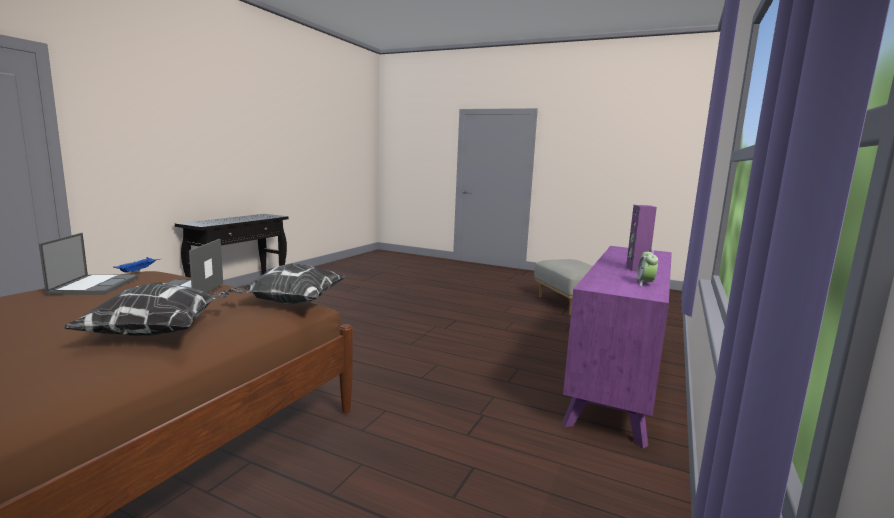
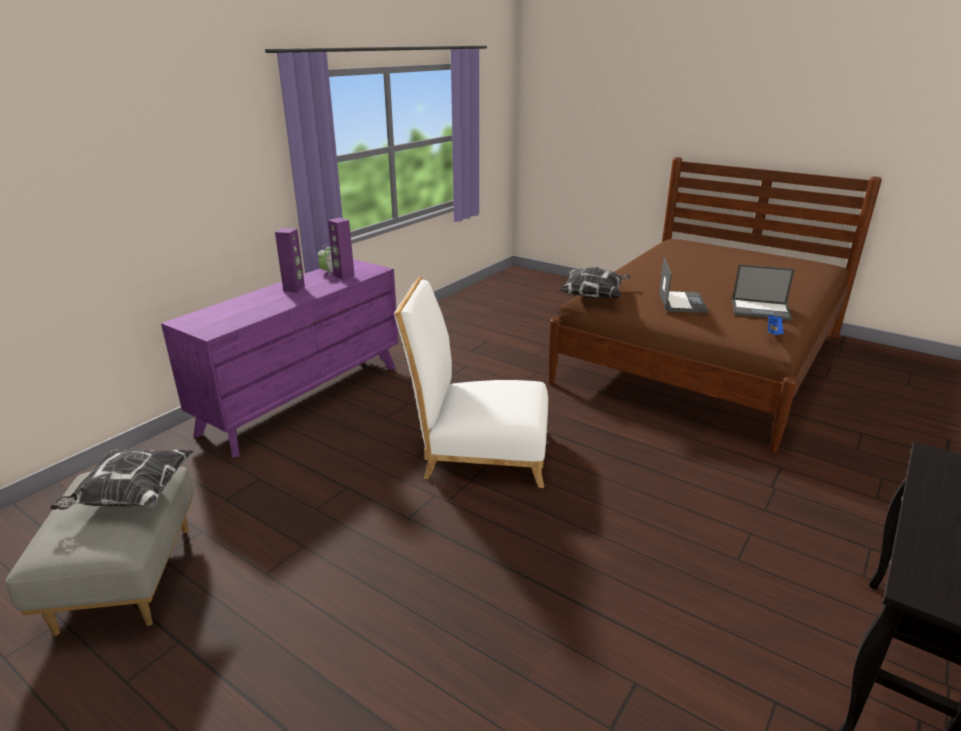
camera: 170 degrees left, 15 degrees up
laptop [39,233,138,295] -> laptop turned 75 degrees counterclockwise [732,264,795,321]
pillow [63,282,230,336] -> pillow moved to [50,448,195,510]
none -> purple speaker [328,218,355,280]
none -> white chair [394,277,548,488]

